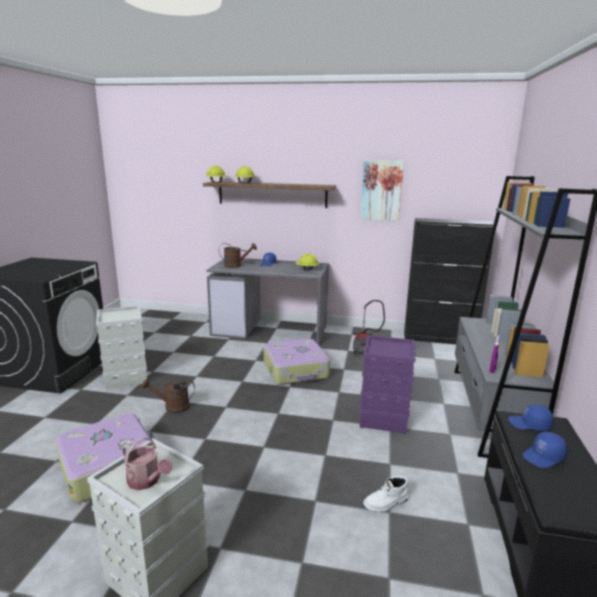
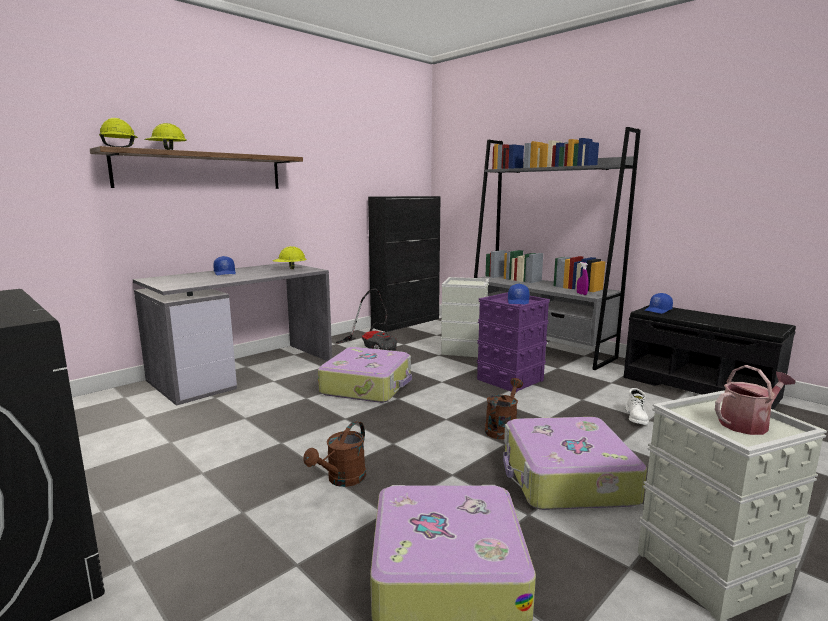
camera: 55 degrees left, 5 degrees down
grey storage box [96,305,147,389] -> grey storage box moved to [441,277,489,357]
brown watering can [219,243,257,268] -> brown watering can moved to [485,378,523,439]
picture [361,160,404,221] -> none
blue cap [522,432,567,468] -> blue cap moved to [508,284,530,305]
none -> suitcase [503,417,647,510]

